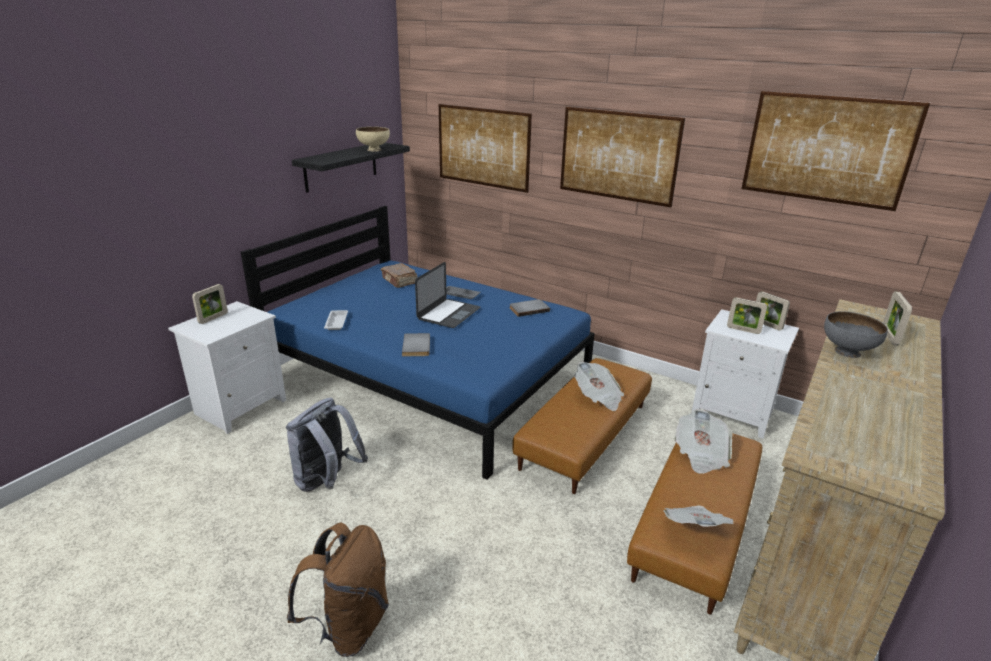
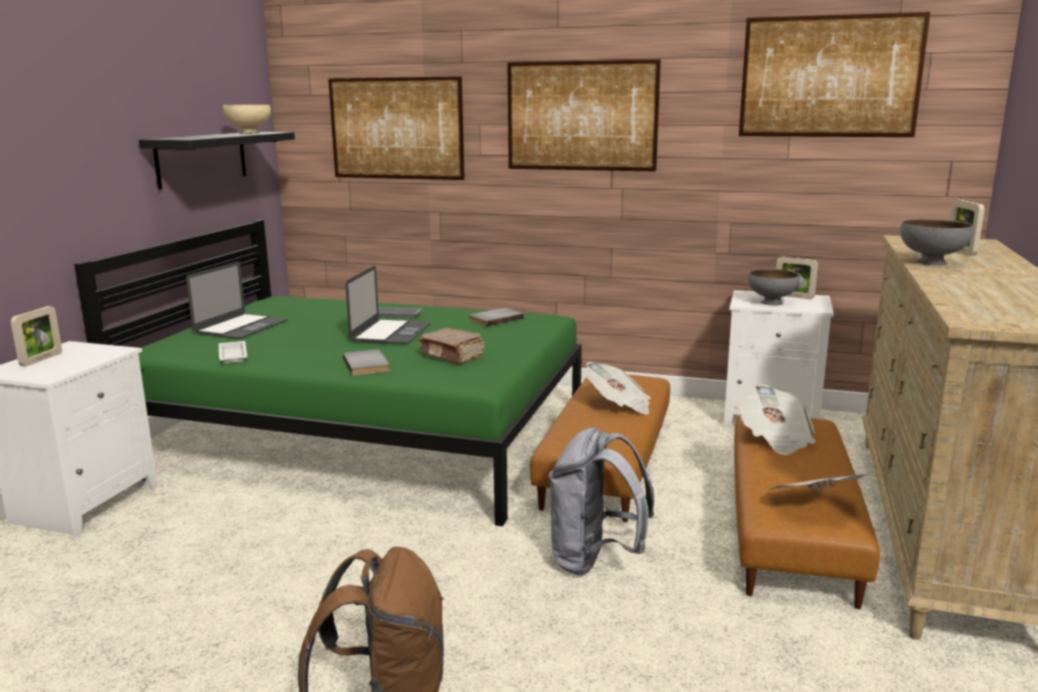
camera: 15 degrees left, 10 degrees down
blue bed [241,206,595,480] -> green bed [74,220,582,526]
grey backpack [286,398,368,492] -> grey backpack moved to [549,428,654,575]
brown book [381,263,418,288] -> brown book moved to [418,328,485,365]
picture frame [727,297,767,334] -> grey bowl [748,269,800,306]
none -> laptop [186,262,288,339]

